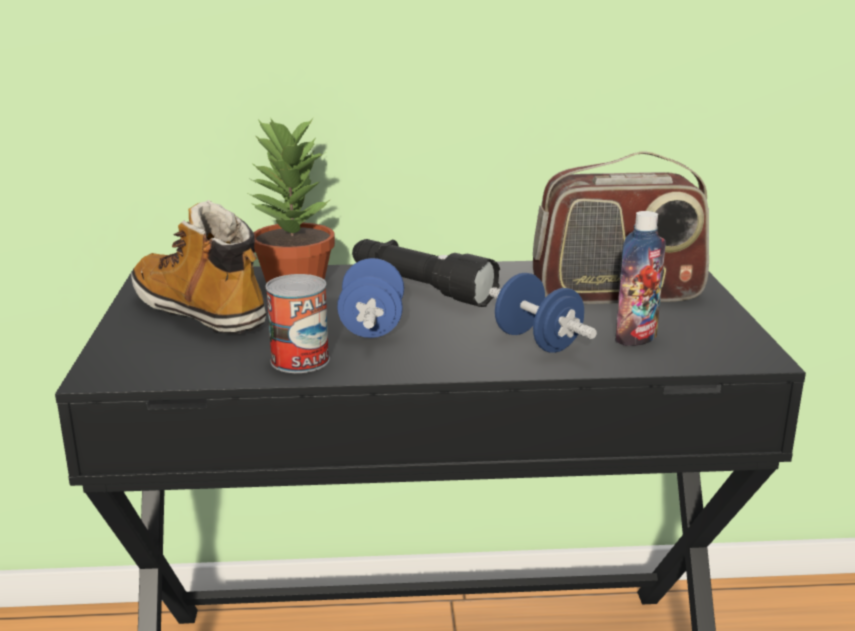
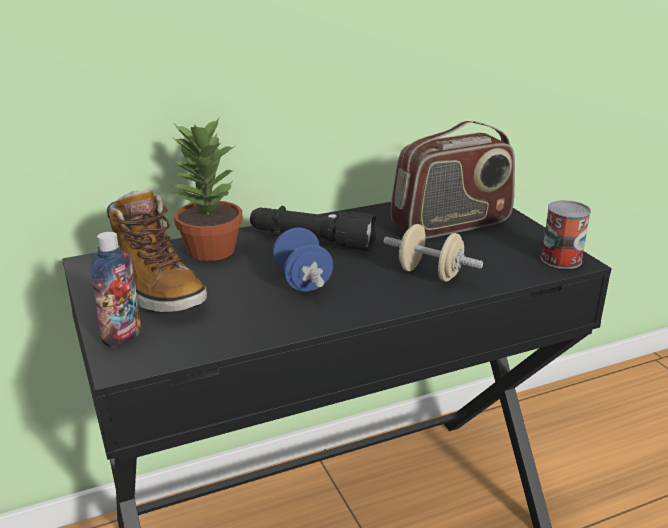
camera: 20 degrees left, 5 degrees up
boot [131,200,267,334] -> boot turned 150 degrees counterclockwise [107,190,207,313]
can [266,274,330,373] -> can moved to [541,200,591,269]
blue dumbbell [489,273,597,353] -> beige dumbbell [384,224,483,281]
bottle [615,211,666,346] -> bottle moved to [91,232,141,347]

